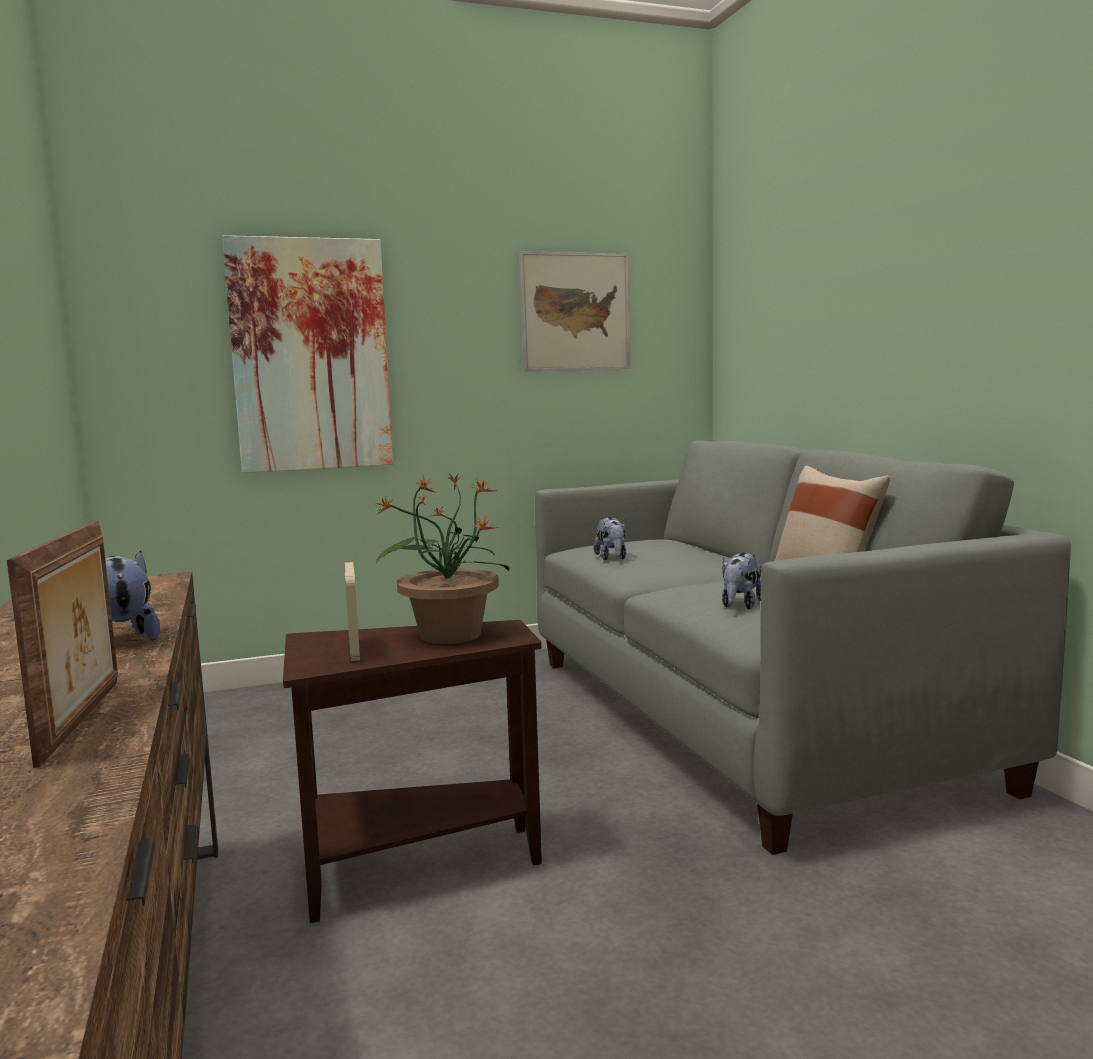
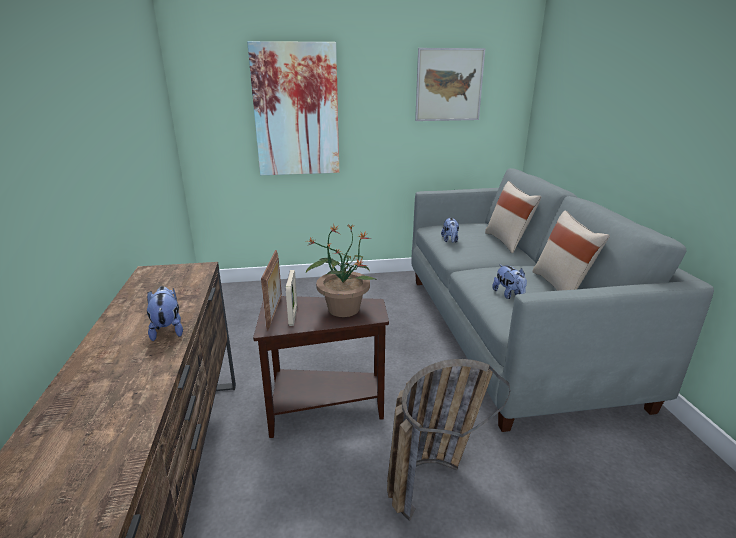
camera: 10 degrees right, 15 degrees up
picture frame [7,521,118,768] -> picture frame moved to [261,250,282,331]
plush toy [722,553,761,609] -> plush toy turned 60 degrees counterclockwise [492,264,527,299]
none -> basket [387,359,510,521]
none -> beige pillow [485,181,541,253]

